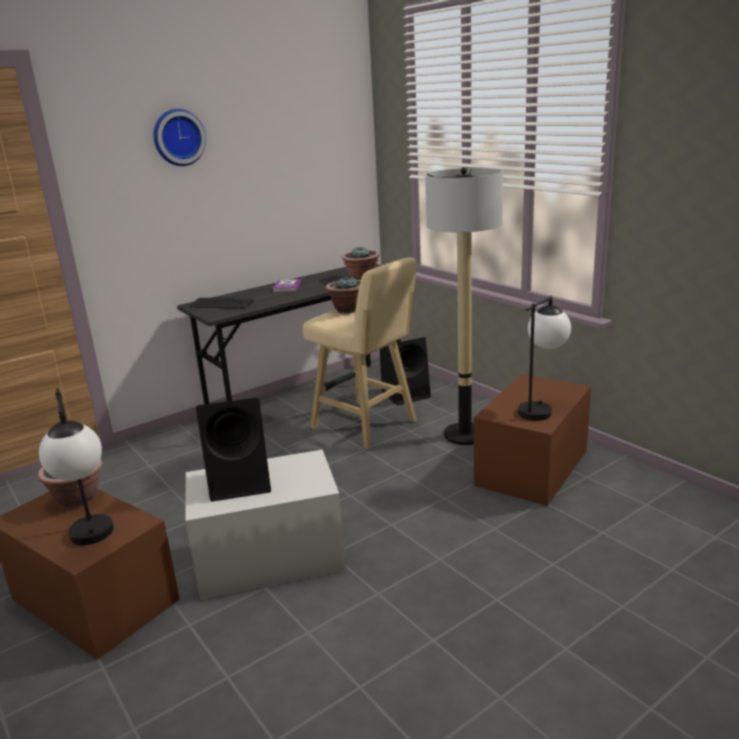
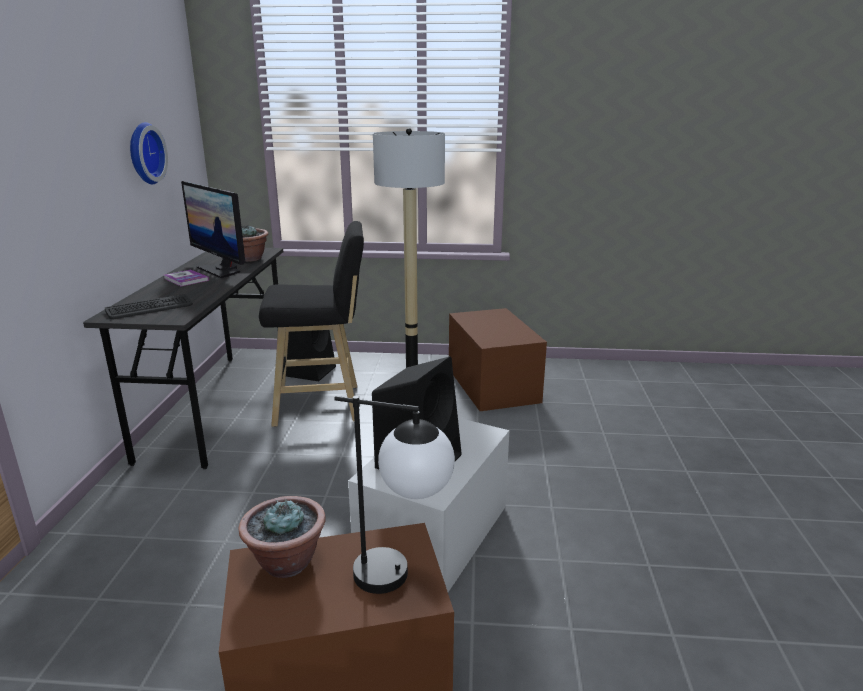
camera: 50 degrees left, 0 degrees up
wall clock [153,109,206,166] -> wall clock moved to [130,122,168,184]
beige stool [303,257,417,449] -> black stool [259,221,364,427]
potted plant [325,275,361,313] -> none
table lamp [518,296,571,421] -> none
none -> monitor [181,181,245,278]

